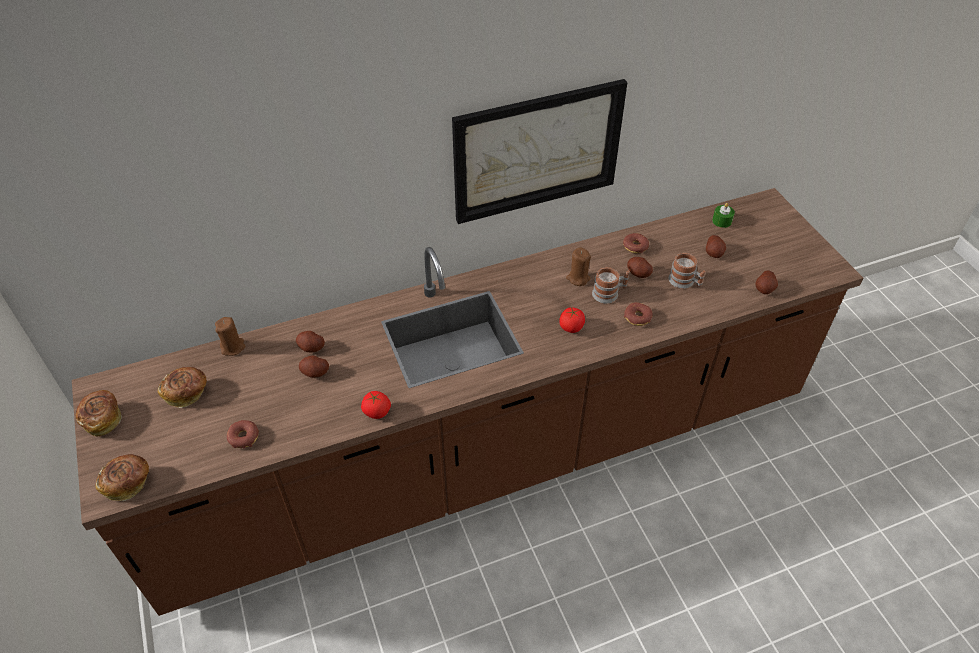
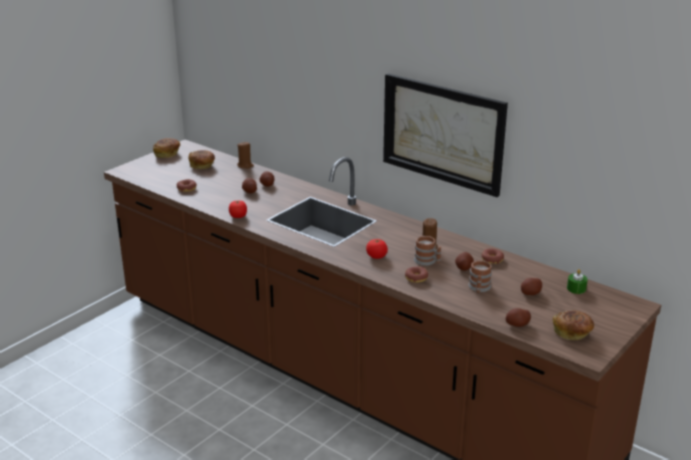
camera: 60 degrees right, 20 degrees down
bread [96,454,149,501] -> bread moved to [553,311,594,340]

